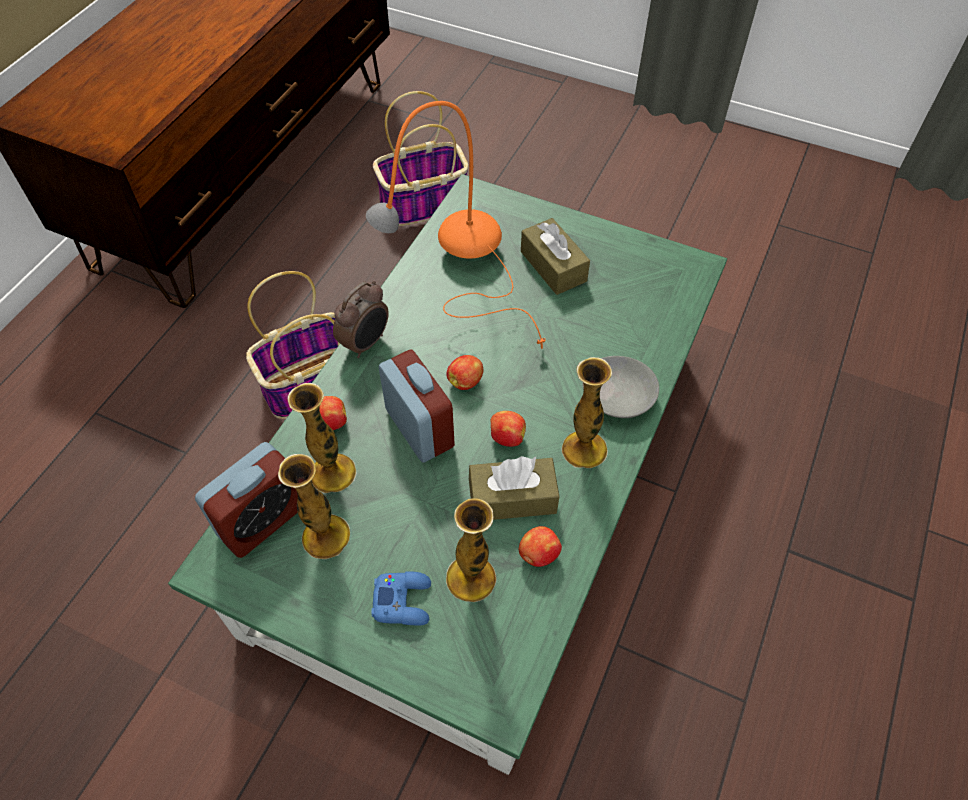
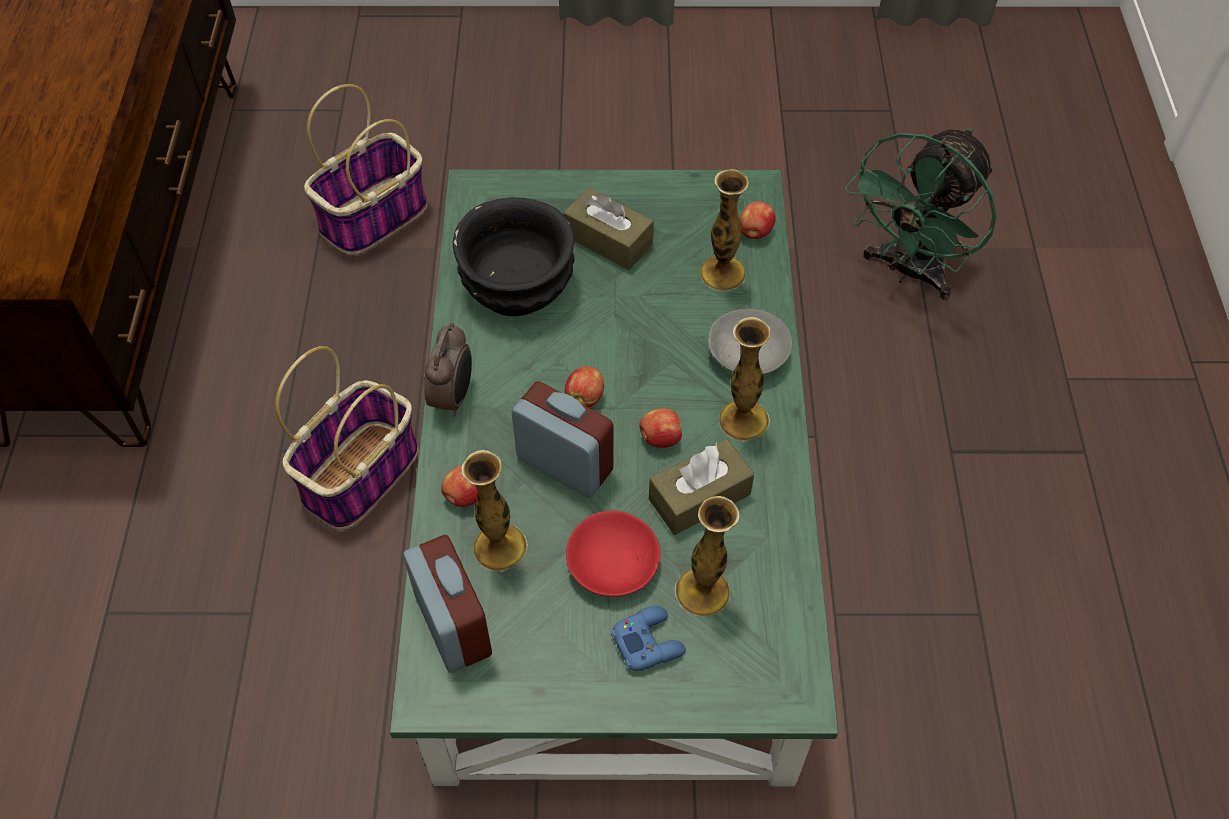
camera: 25 degrees left, 0 degrees up
alarm clock [195,442,298,558] -> alarm clock turned 45 degrees counterclockwise [403,535,492,673]
vase [278,454,350,559] -> vase moved to [700,169,749,291]
orange table lamp [366,101,546,349] -> black bowl [453,197,575,316]
apple [519,526,562,567] -> apple moved to [739,201,776,239]
none -> red bowl [566,511,660,597]
none -> green fan [845,128,997,300]

